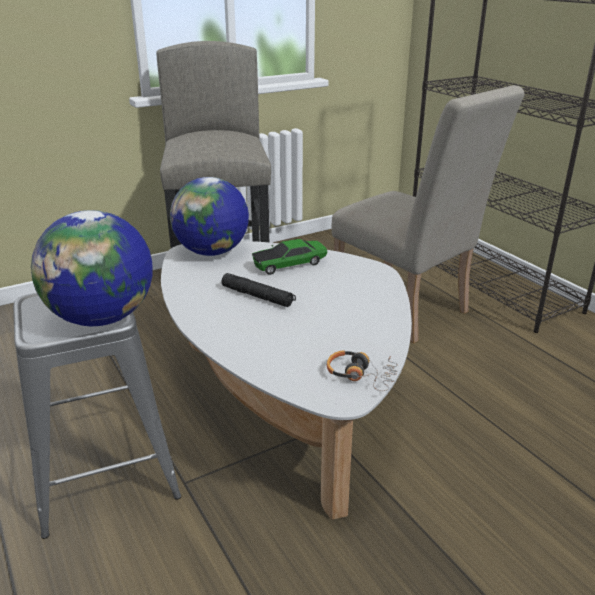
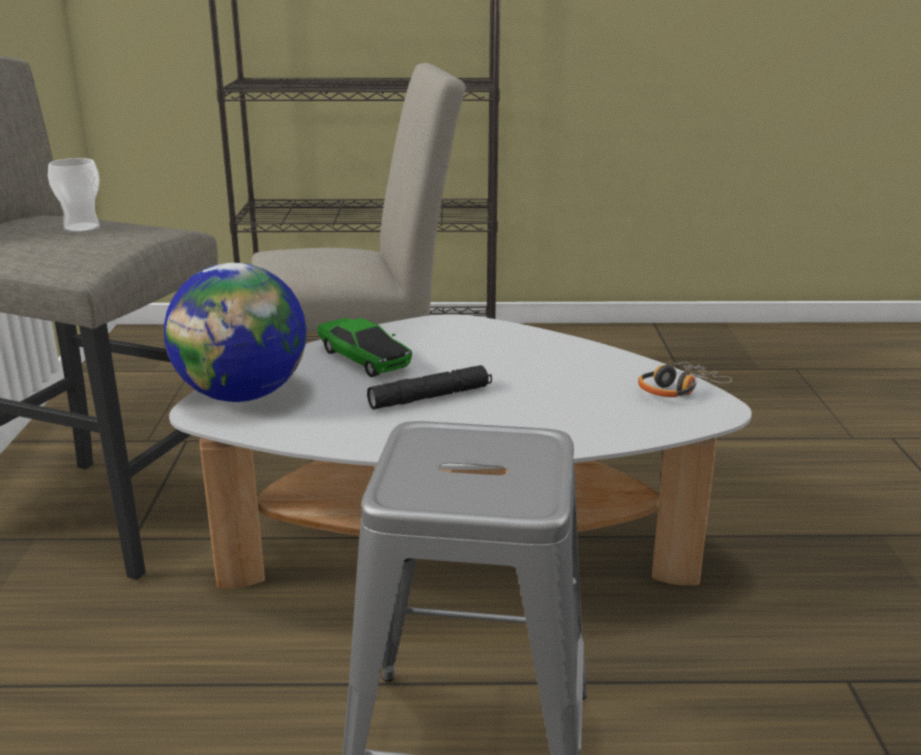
camera: 60 degrees left, 5 degrees down
globe [31,210,153,326] -> none
toy car [252,239,327,275] -> toy car turned 45 degrees counterclockwise [317,318,412,377]
none -> cup [48,158,100,233]

